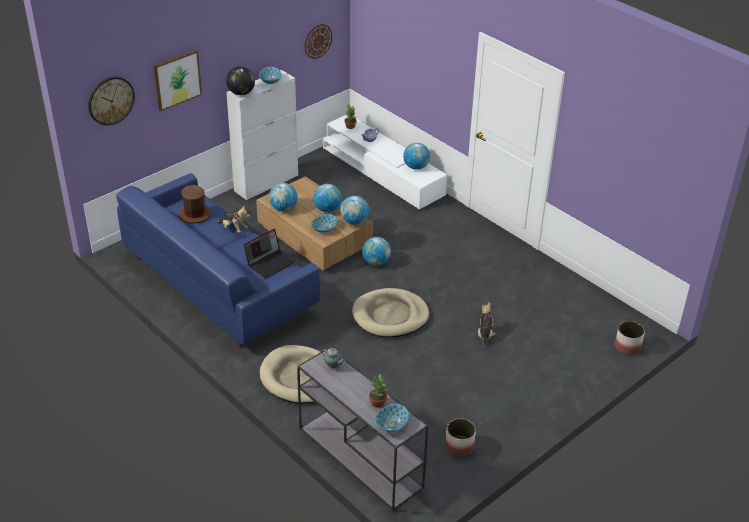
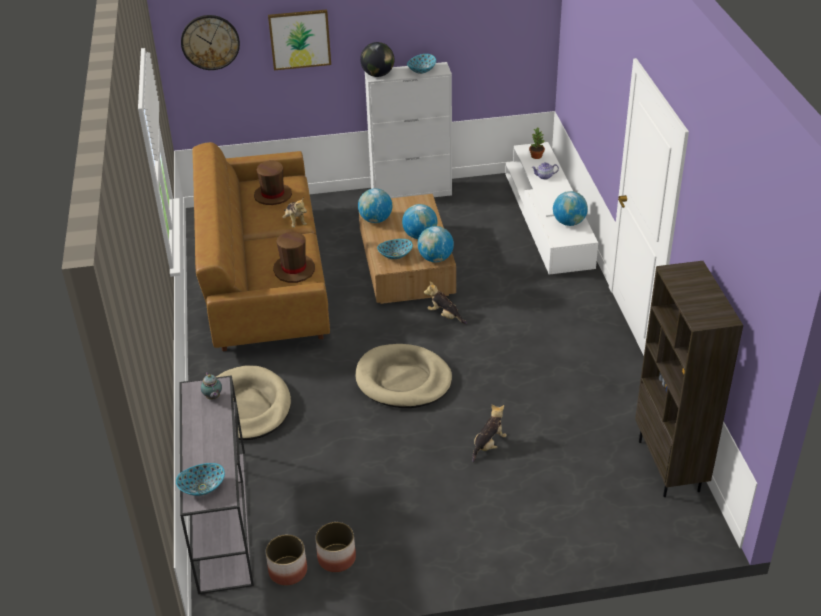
camera: 35 degrees right, 0 degrees up
blue sofa [116,173,320,347] -> brown sofa [193,142,330,351]
laptop [244,229,295,279] -> brown hat [273,232,315,283]
wall clock [305,24,332,59] -> none
globe [362,237,391,266] -> plush toy [424,281,467,324]
potted plant [369,374,388,408] -> none
planter [615,321,645,355] -> planter moved to [266,534,307,585]
none -> brown bookcase [635,261,743,497]

